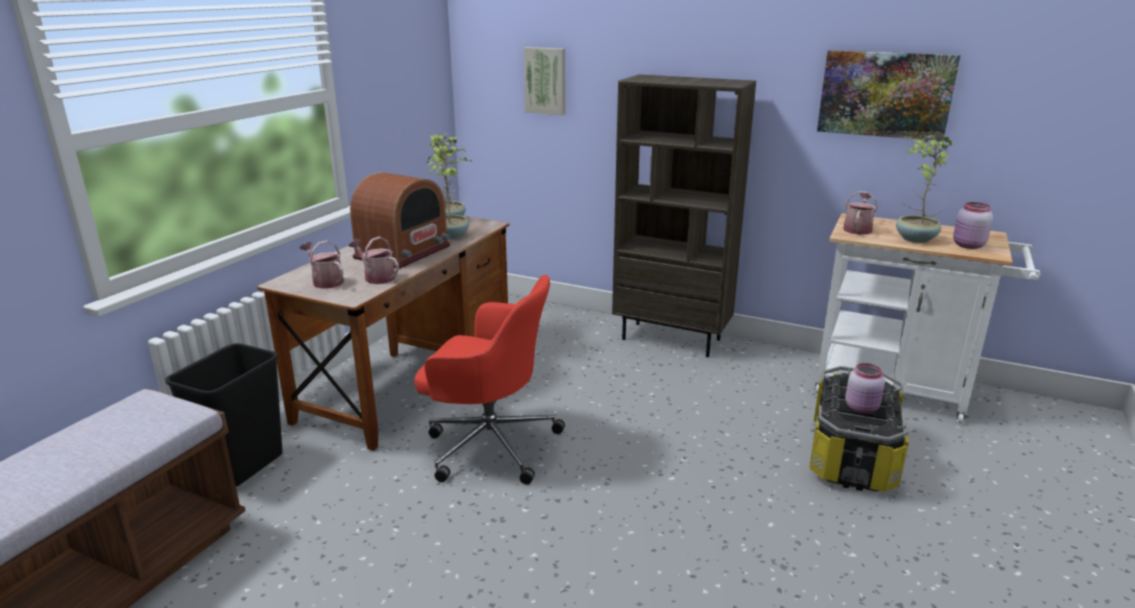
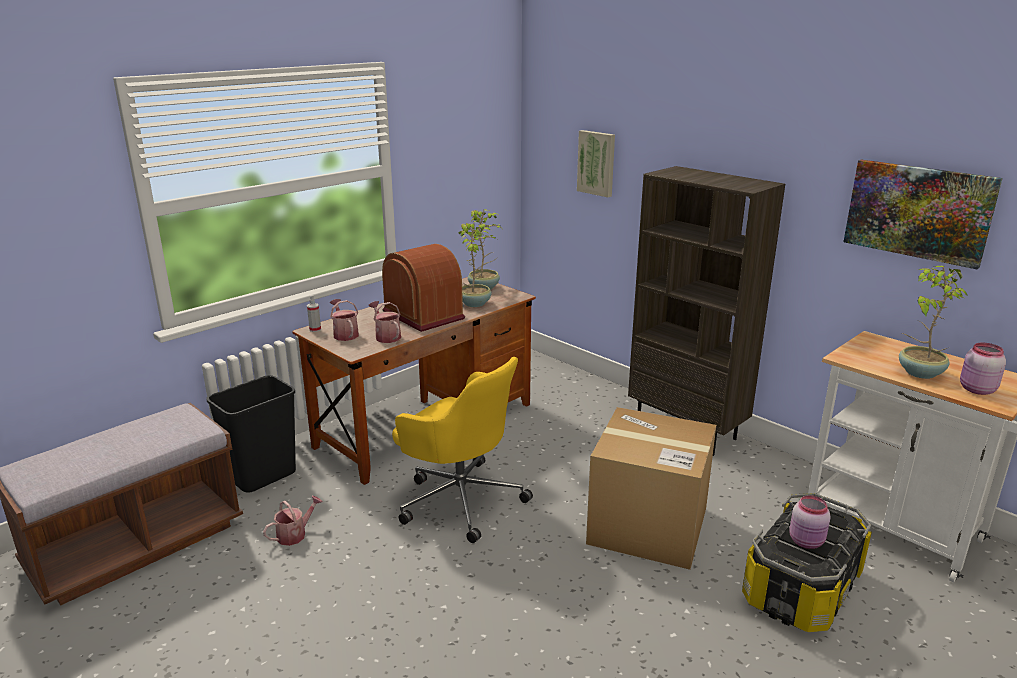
camera: 20 degrees right, 0 degrees up
radio [350,172,450,269] -> radio turned 90 degrees counterclockwise [382,244,465,332]
red office chair [414,275,565,485] -> yellow office chair [392,357,533,543]
watering can [843,191,878,235] -> watering can moved to [263,496,323,546]
none -> spray bottle [307,295,321,332]
none -> cardboard box [586,407,716,570]

